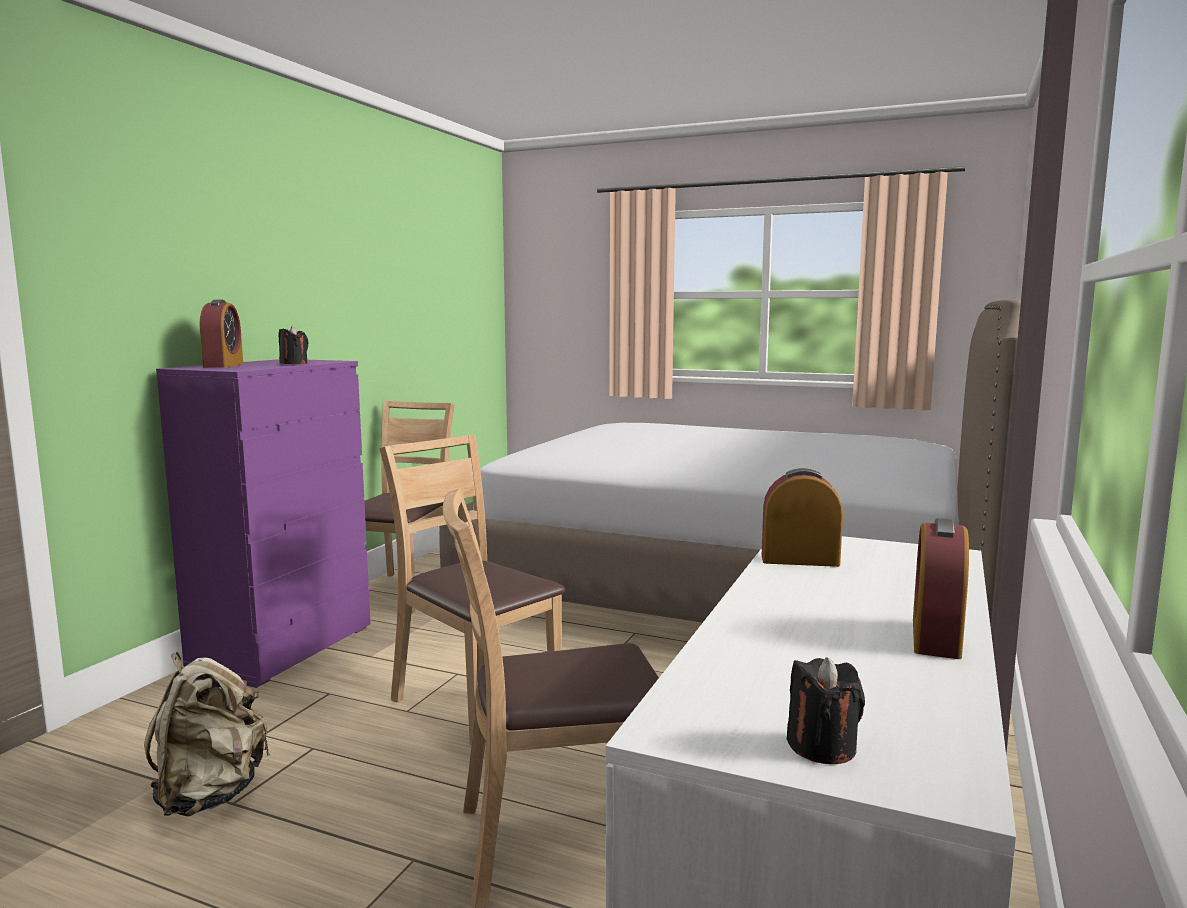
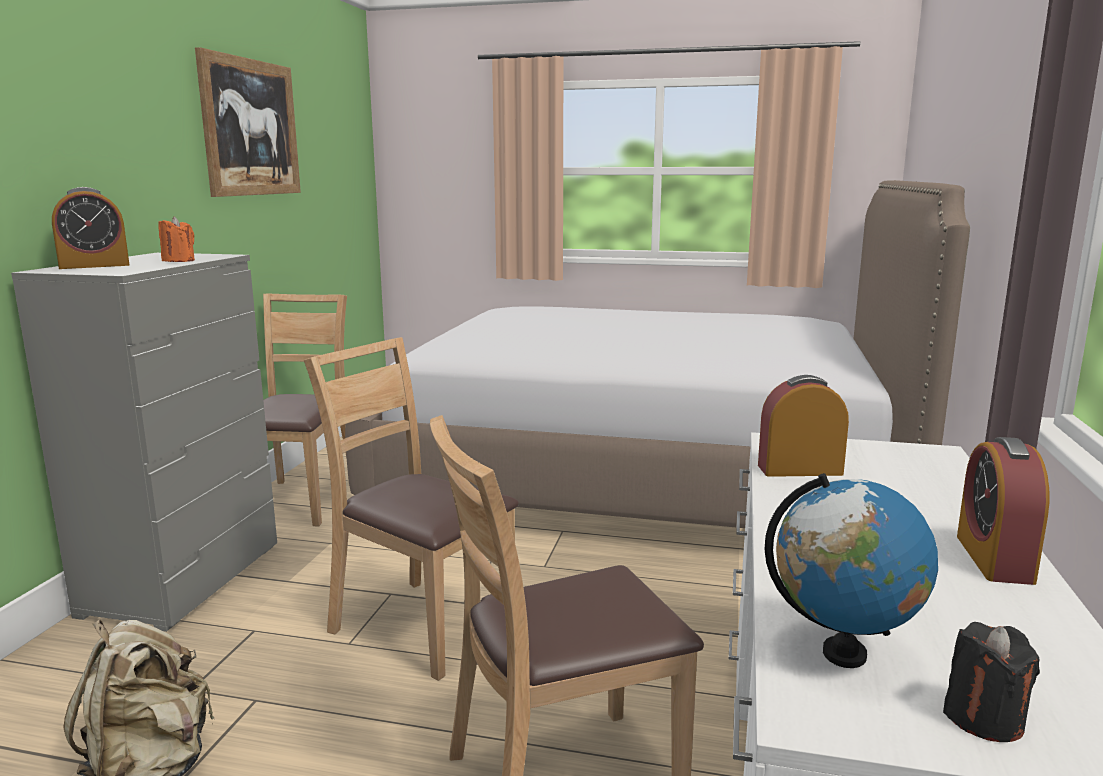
camera: 10 degrees left, 5 degrees up
purple dresser [156,359,371,688] -> grey dresser [11,253,277,632]
alarm clock [199,299,243,368] -> alarm clock turned 75 degrees clockwise [52,187,130,269]
black candle [279,326,308,364] -> orange candle [158,216,195,262]
none -> picture [195,47,301,197]
none -> globe [764,473,938,668]

